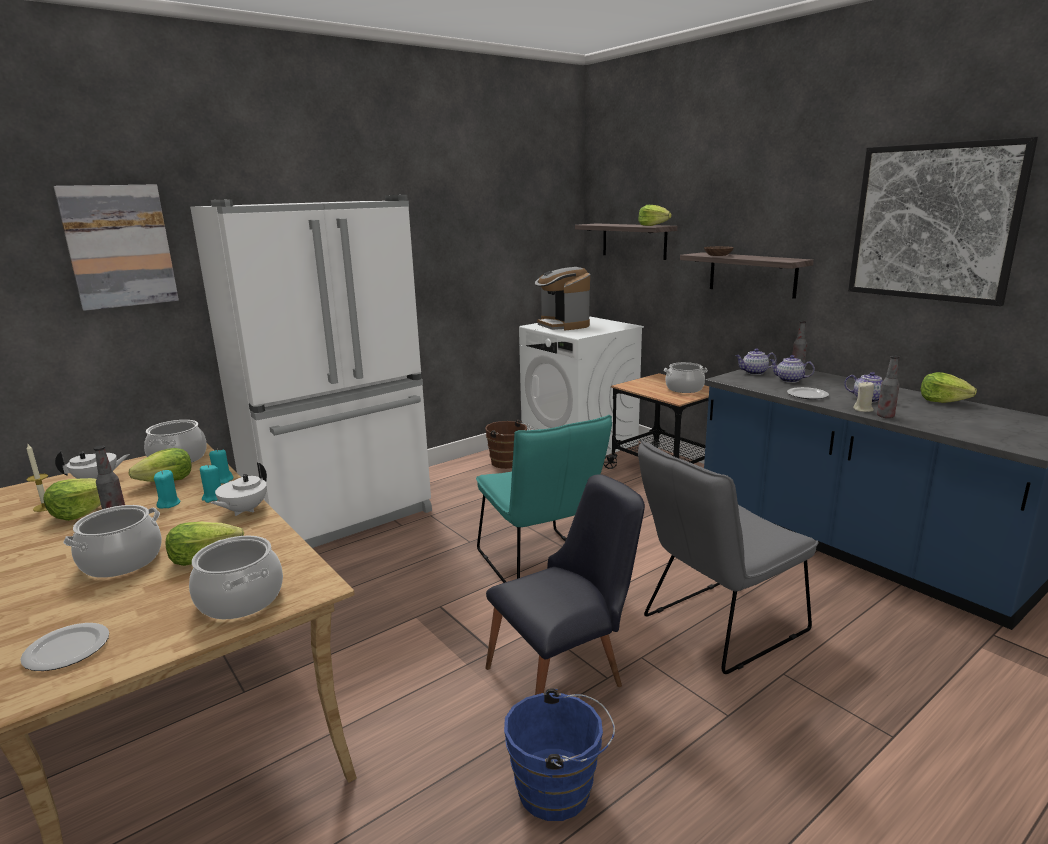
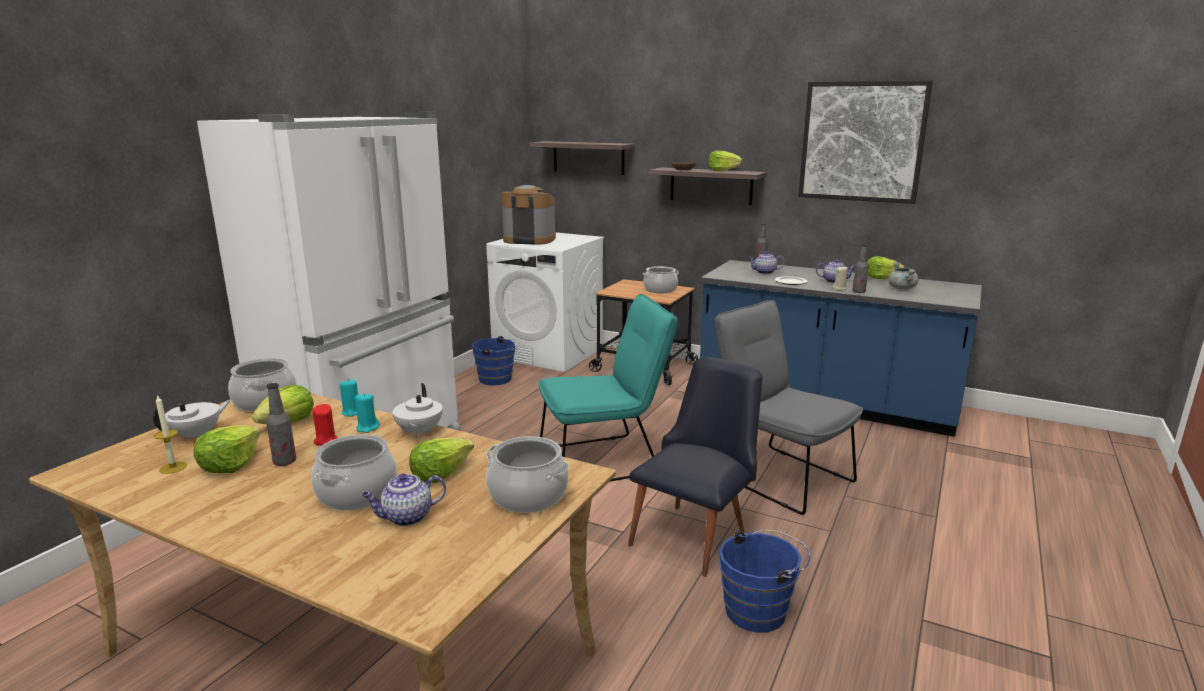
camera: 25 degrees left, 0 degrees up
plate [20,623,109,671] -> none
picture [54,184,179,311] -> none
turquoise candle [154,470,181,509] -> red candle [312,404,338,446]
turquoise chair [476,415,612,583] -> turquoise chair turned 60 degrees counterclockwise [538,294,678,482]
brown bucket [485,420,531,469] -> blue bucket [472,336,520,385]
coffee machine [535,267,590,330] -> coffee machine turned 150 degrees clockwise [501,185,556,245]
lettuce [638,205,672,226] -> lettuce moved to [708,150,743,171]
grey chair [638,440,819,674] -> grey chair turned 105 degrees clockwise [715,300,863,515]
teapot [735,348,777,375] -> teapot moved to [362,474,446,526]
none -> grey cooking pot [888,262,918,289]

